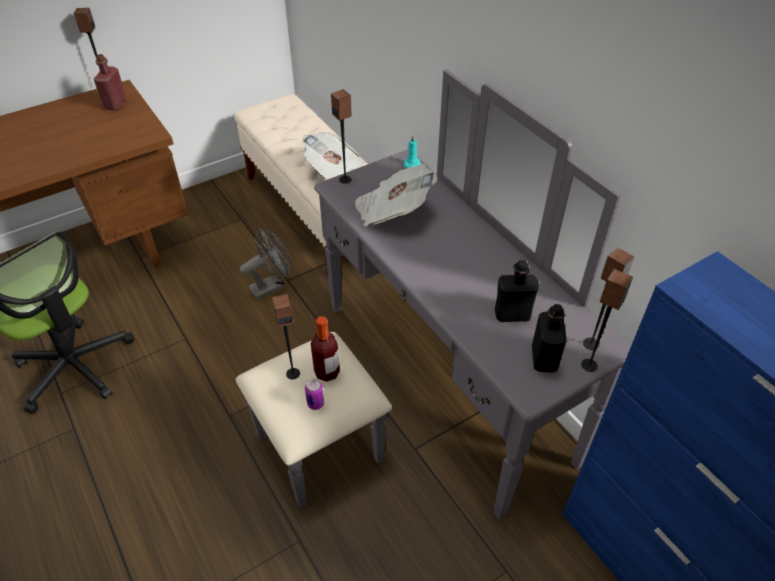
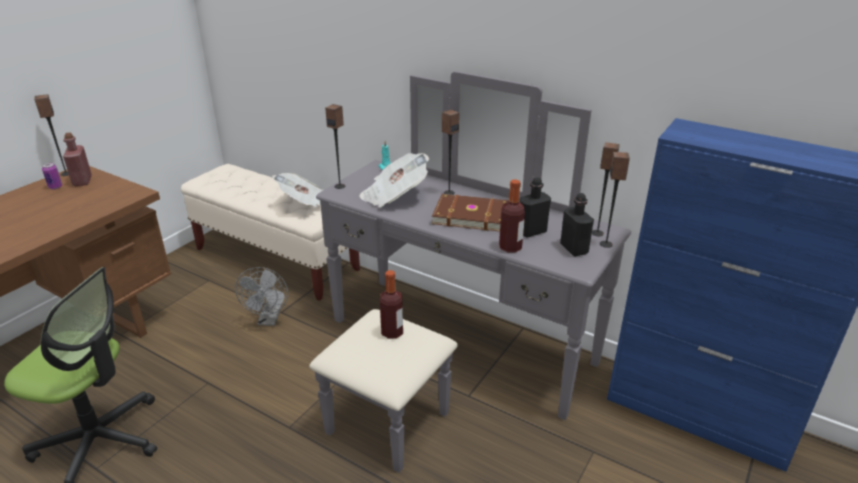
camera: 25 degrees left, 15 degrees down
grey fan [240,229,291,299] -> grey fan turned 150 degrees clockwise [235,267,288,326]
speaker [272,294,300,379] -> speaker moved to [442,109,459,195]
can [305,379,324,410] -> can moved to [42,163,62,189]
none -> brown book [432,194,509,232]
none -> bottle [499,180,525,252]

